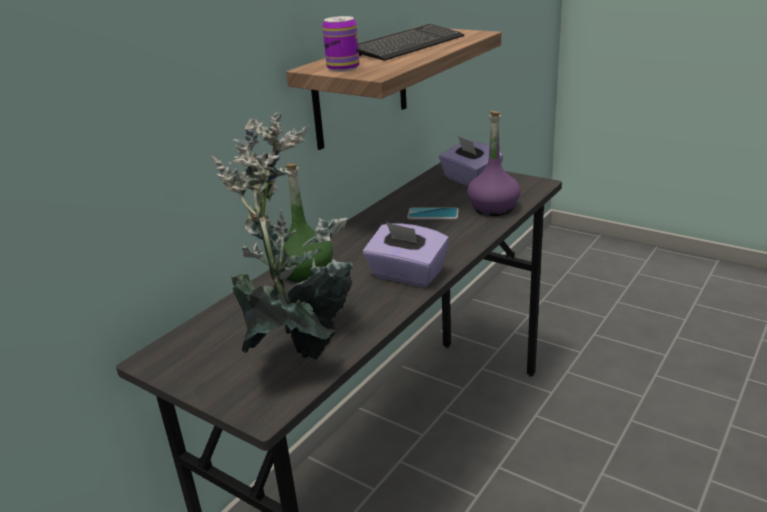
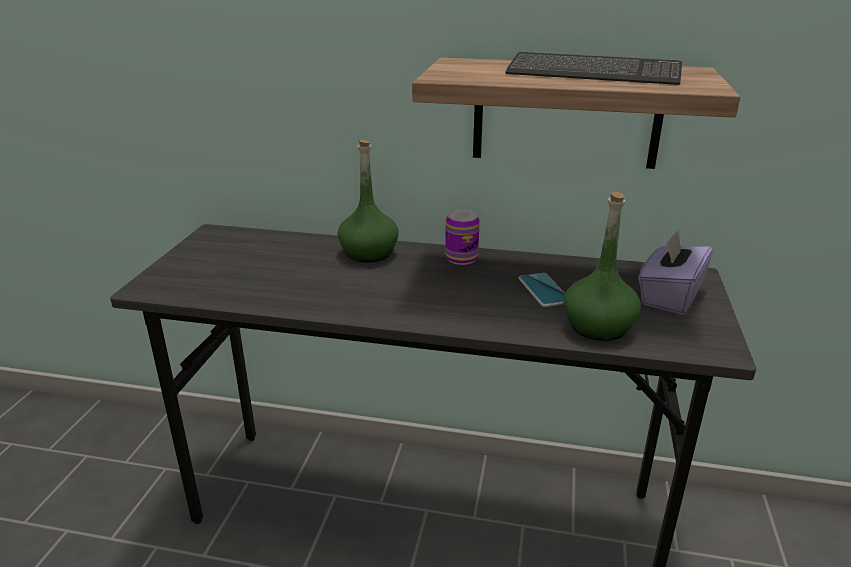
camera: 65 degrees right, 0 degrees up
potted plant [211,111,353,360] -> none
can [322,16,359,72] -> can moved to [445,210,480,265]
purple tissue box [363,222,449,287] -> none
purple bottle [467,111,520,216] -> green bottle [564,192,641,341]

